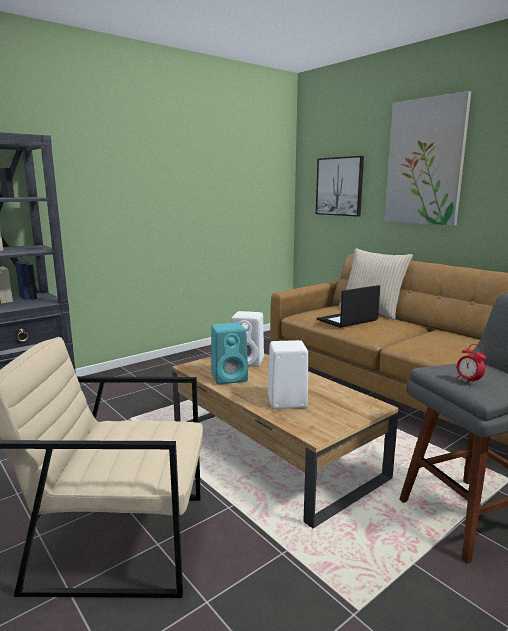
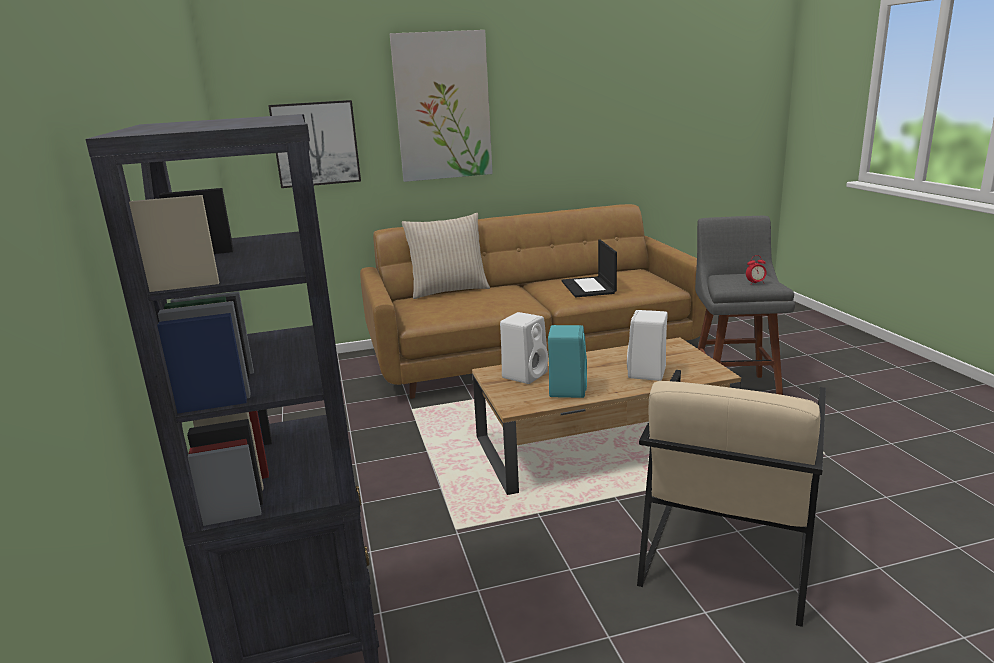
camera: 65 degrees left, 5 degrees up
laptop [317,285,380,328] -> laptop moved to [561,239,617,298]

